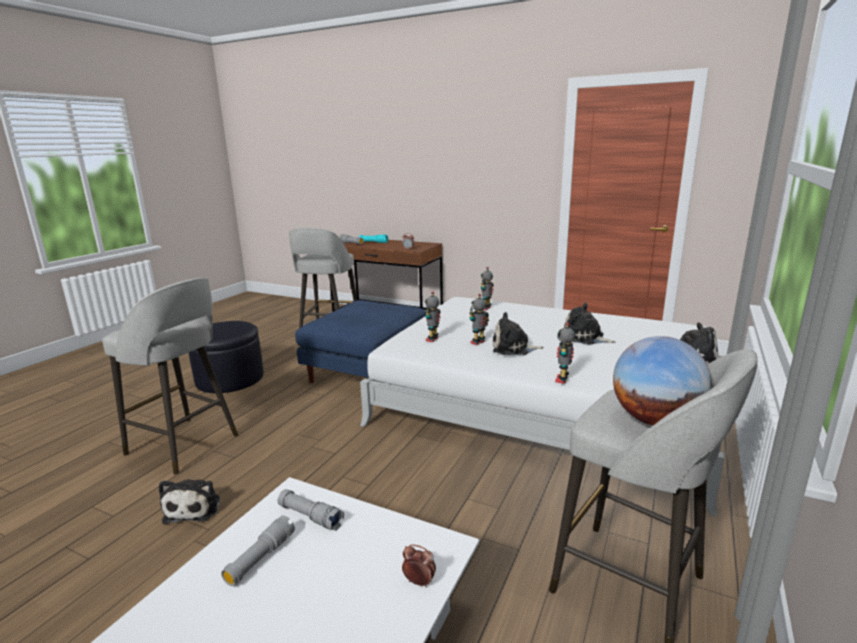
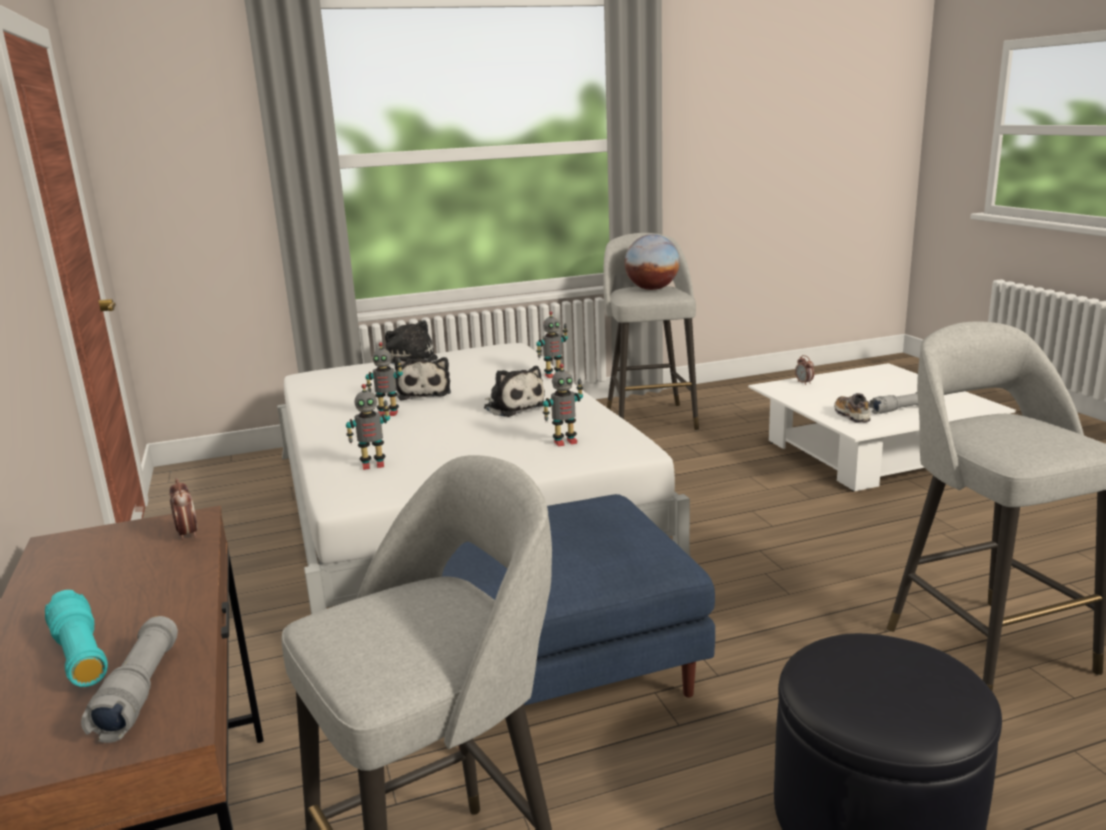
camera: 135 degrees left, 0 degrees up
plush toy [159,479,220,524] -> none
grey flashlight [278,489,344,531] -> shoe [834,393,871,423]
toy robot [469,294,489,345] -> toy robot moved to [365,342,403,416]

